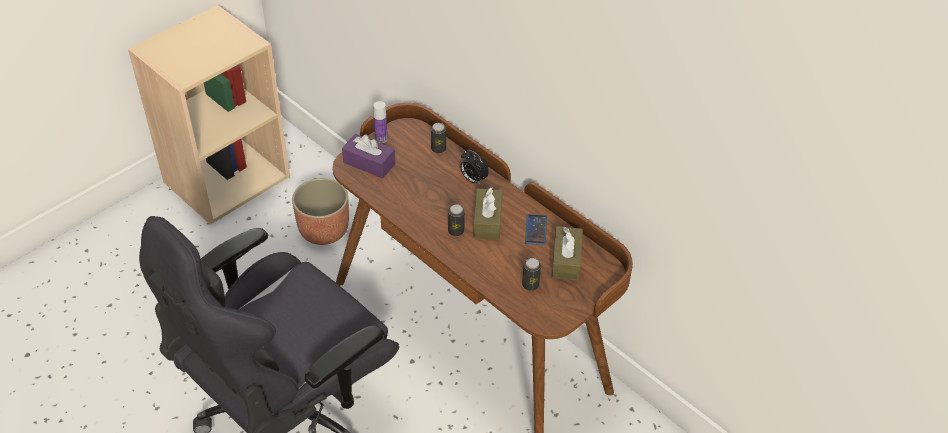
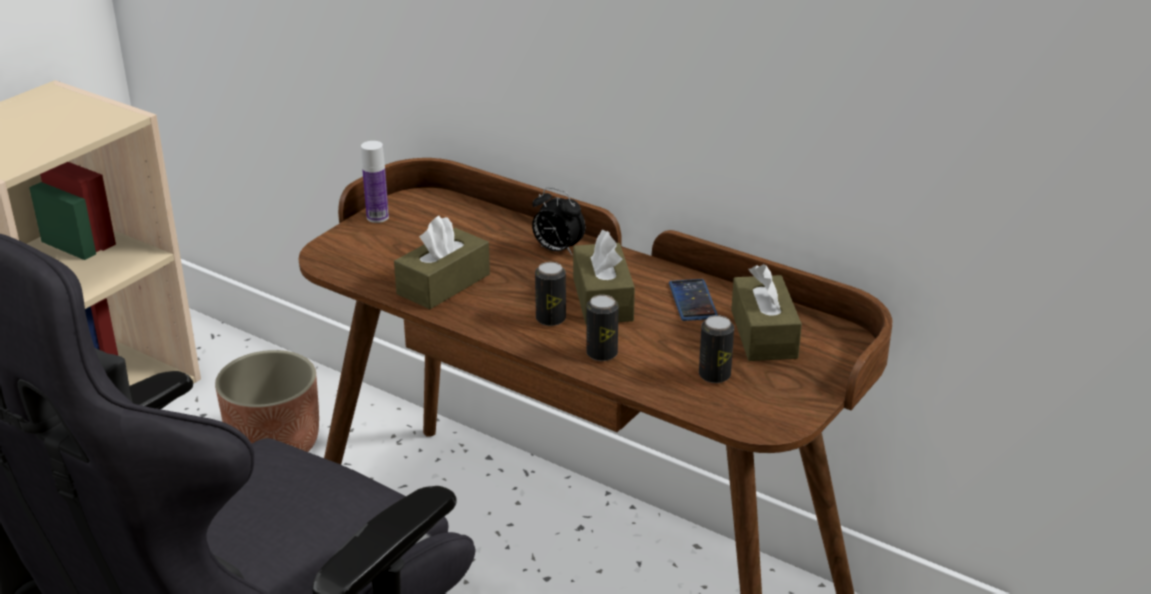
camera: 10 degrees left, 15 degrees down
purple tissue box [342,134,396,179] -> none
can [431,123,446,153] -> can moved to [586,295,619,361]
none -> brown tissue box [394,216,490,309]

